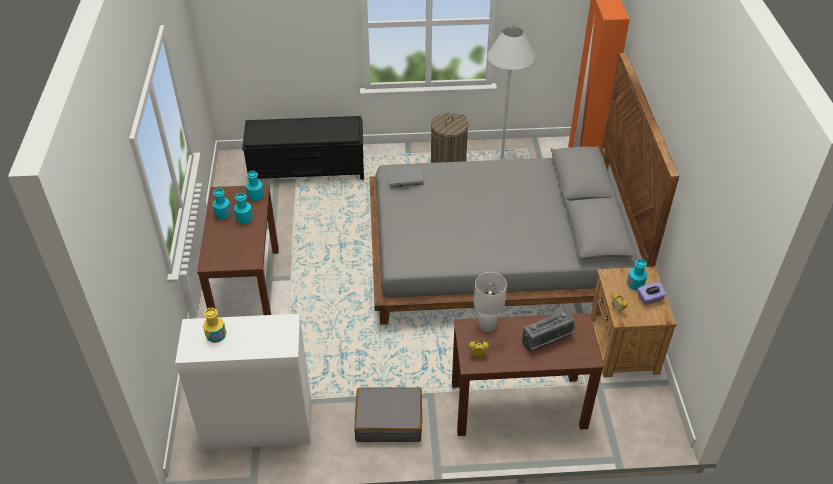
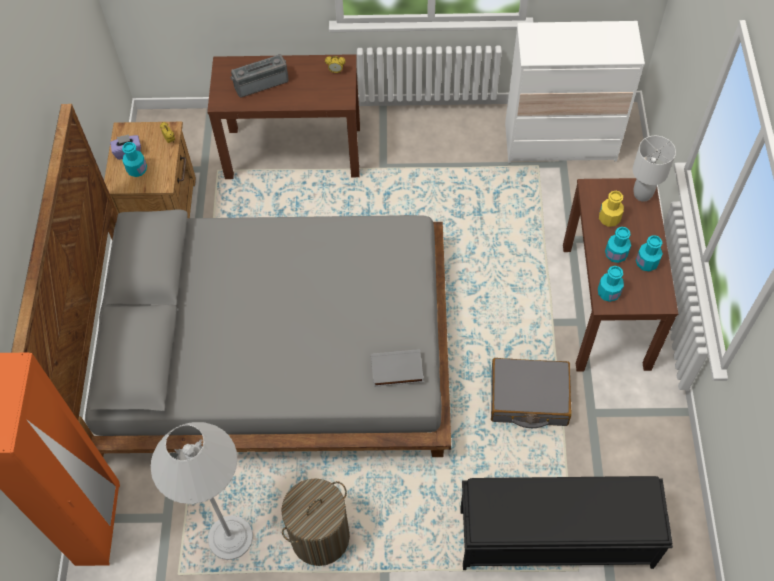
camera: 175 degrees left, 15 degrees up
yellow bottle [203,308,226,343] -> yellow bottle moved to [599,191,624,227]
grey suitcase [354,387,422,442] -> grey suitcase moved to [491,358,572,428]
white table lamp [474,272,507,332] -> white table lamp moved to [633,136,676,202]

